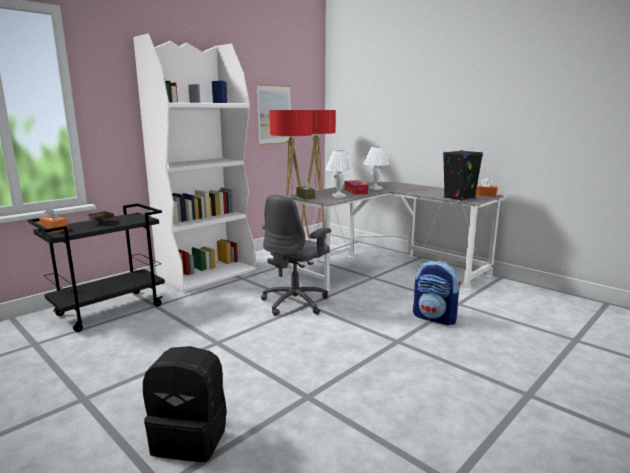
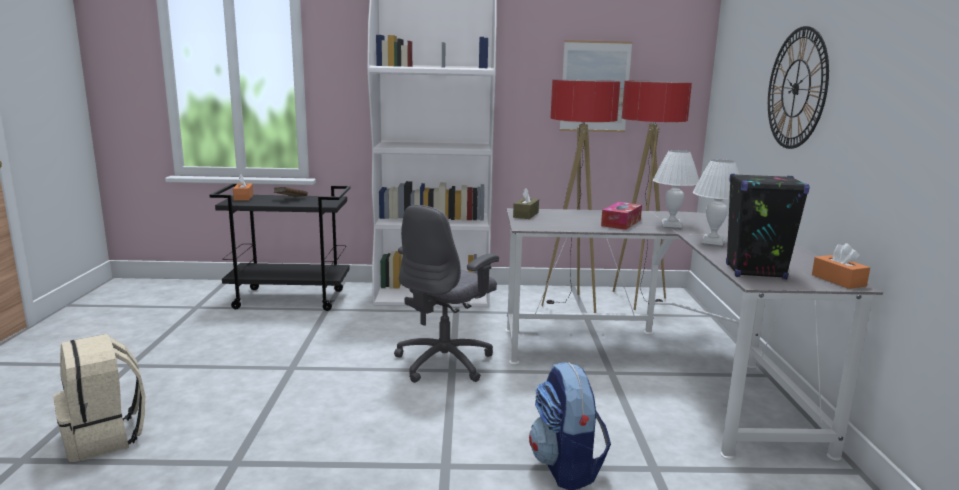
camera: 45 degrees right, 0 degrees up
black backpack [143,346,227,462] -> beige backpack [54,334,145,462]
grey office chair [261,195,331,316] -> grey office chair turned 45 degrees counterclockwise [394,205,499,383]
white table lamp [325,150,353,198] -> white table lamp moved to [693,159,740,246]
none -> wall clock [768,26,829,149]

